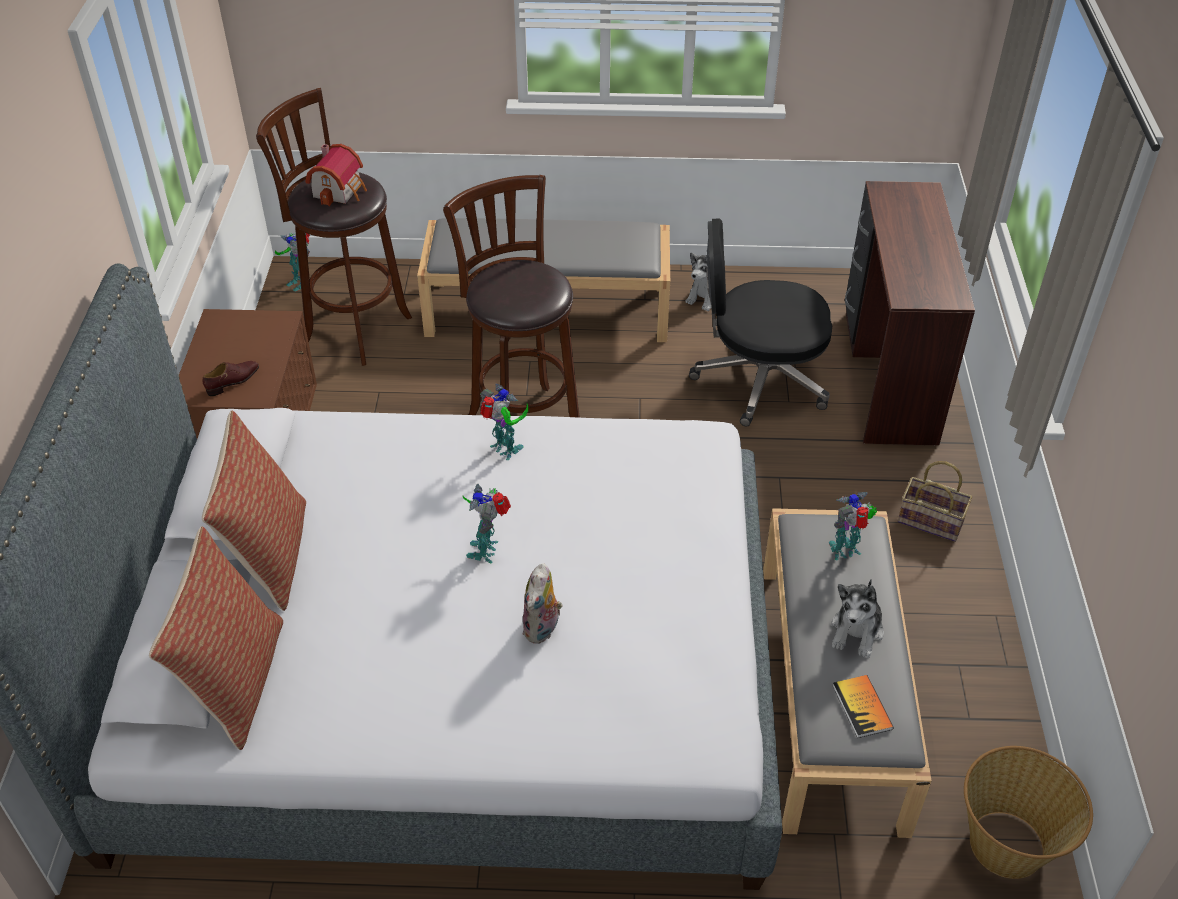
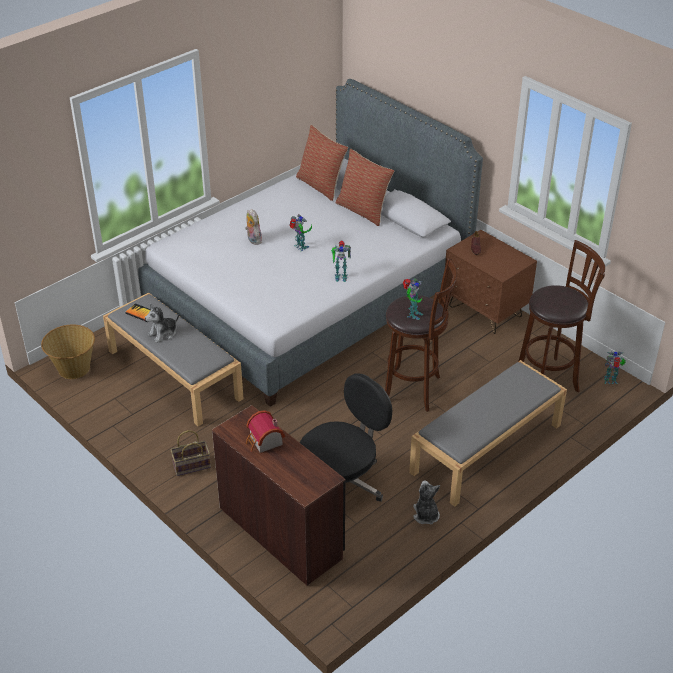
camera: 135 degrees right, 5 degrees down
toy house [305,144,367,206] -> toy house moved to [246,410,285,453]
toy robot [829,492,878,561] -> toy robot moved to [403,278,423,320]
plush toy [831,579,884,658] -> plush toy turned 105 degrees counterclockwise [145,303,179,343]

